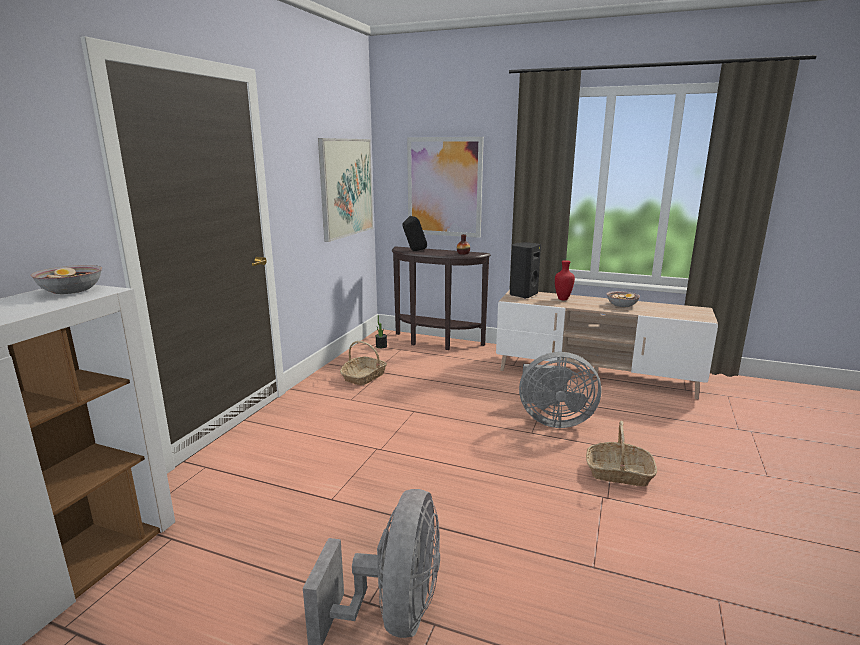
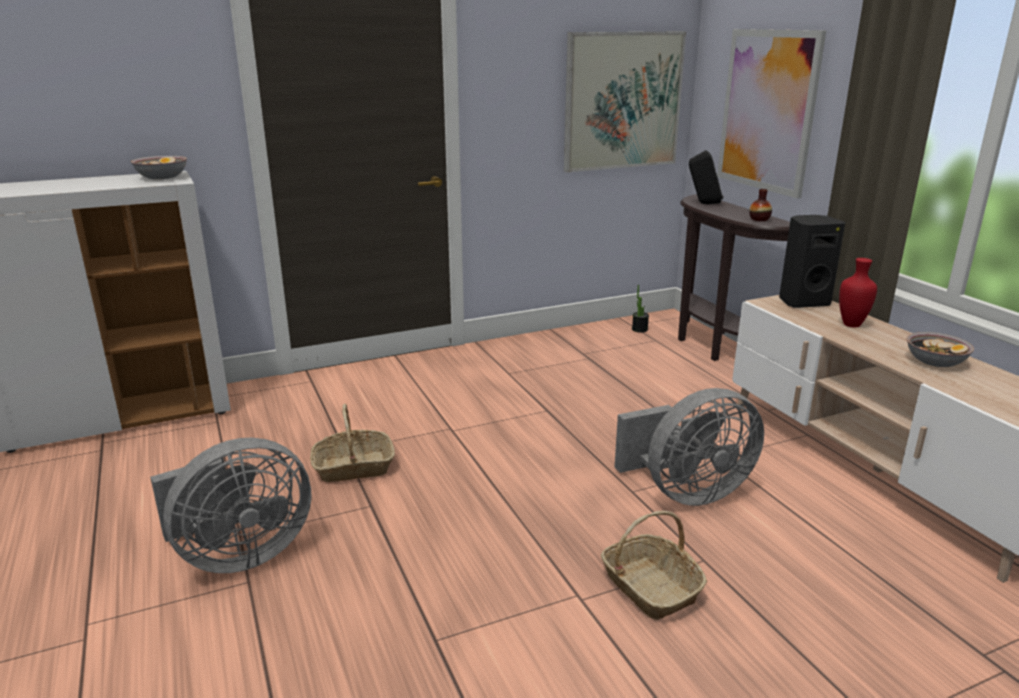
camera: 45 degrees right, 5 degrees up
basket [340,341,387,385] -> basket moved to [310,404,395,482]
grey fan [519,352,601,428] -> grey fan turned 75 degrees counterclockwise [615,388,764,506]

